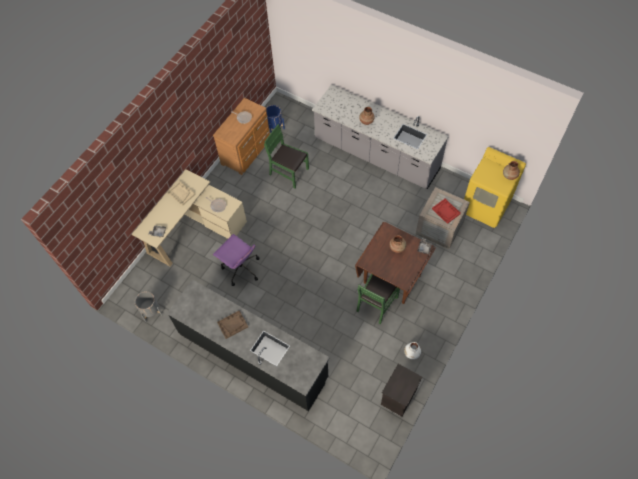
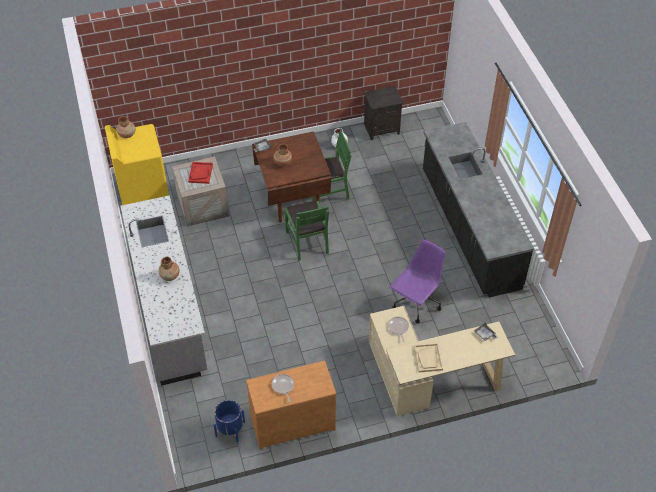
camera: 140 degrees left, 10 degrees down
grey planter [135,291,163,322] -> none
purple office chair [213,234,259,286] -> purple office chair turned 45 degrees clockwise [390,239,446,323]
brown tray [217,310,248,339] -> none
green chair [264,124,309,188] -> green chair moved to [285,201,329,261]

